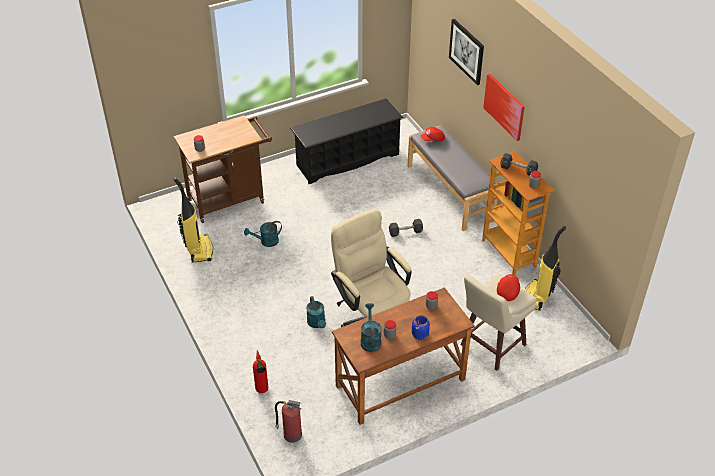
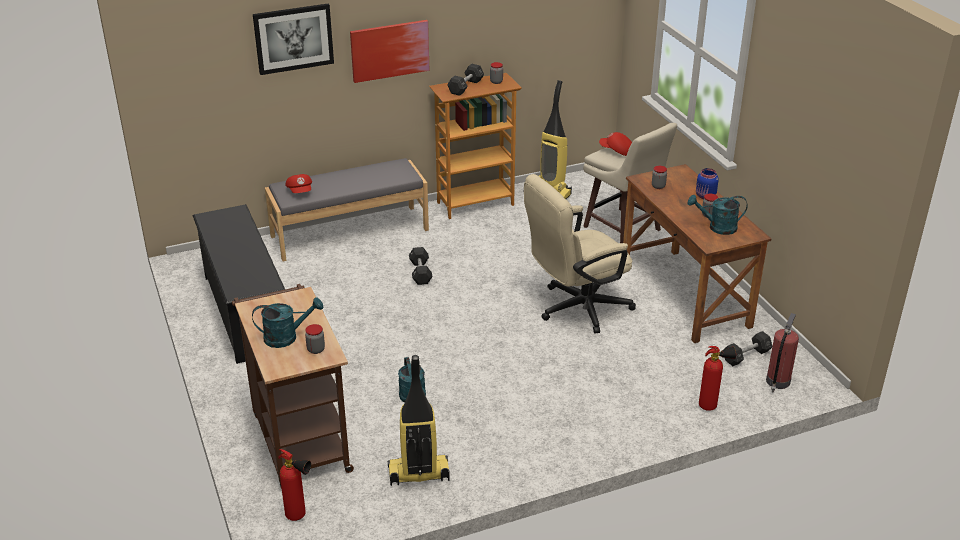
camera: 85 degrees left, 10 degrees down
turquoise watering can [306,296,326,328] -> turquoise watering can moved to [252,297,323,348]
none -> fire extinguisher [279,449,311,521]
none -> black dumbbell [724,331,772,366]

